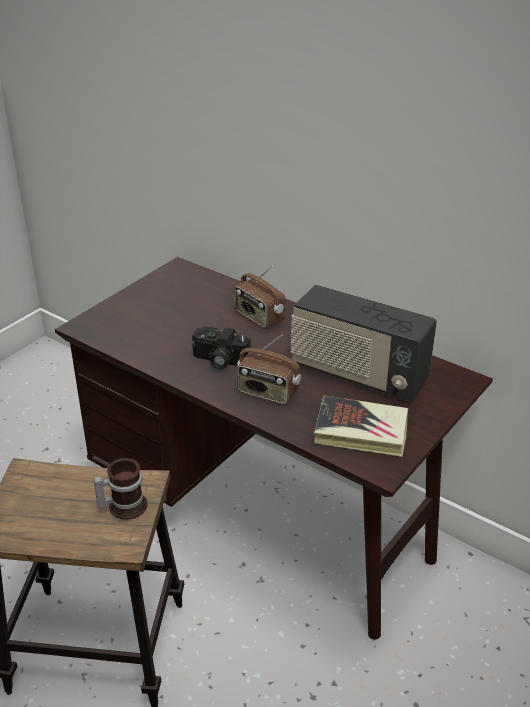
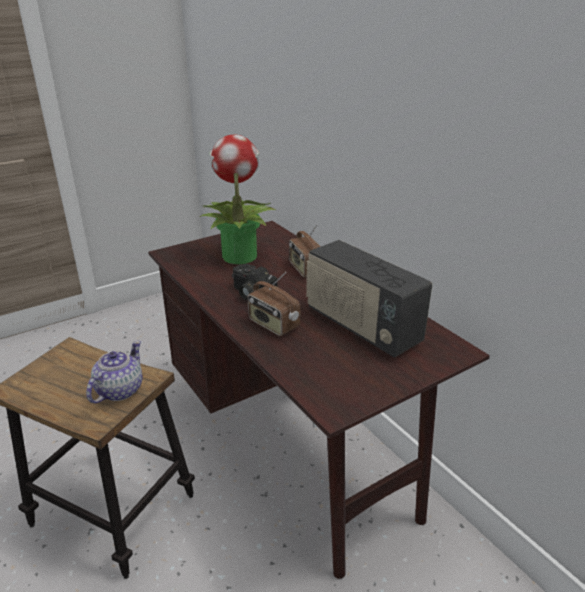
camera: 20 degrees right, 5 degrees down
mug [94,458,147,520] -> teapot [86,341,143,403]
book [314,395,408,457] -> none
none -> potted plant [200,134,276,264]

